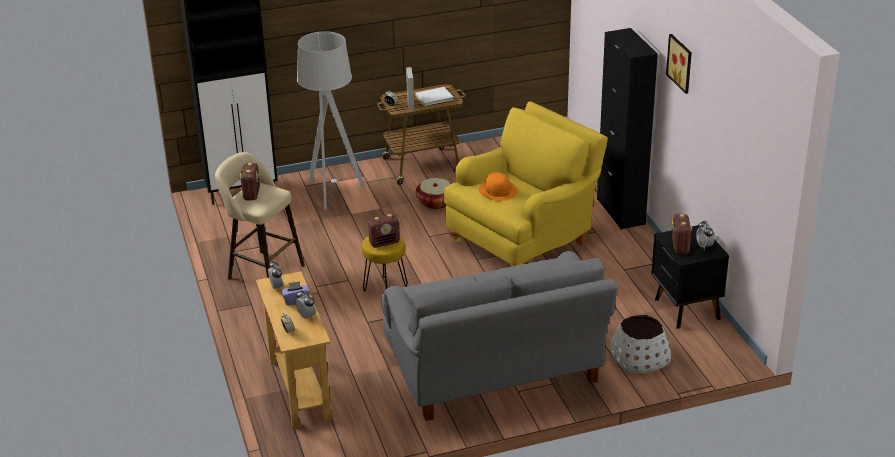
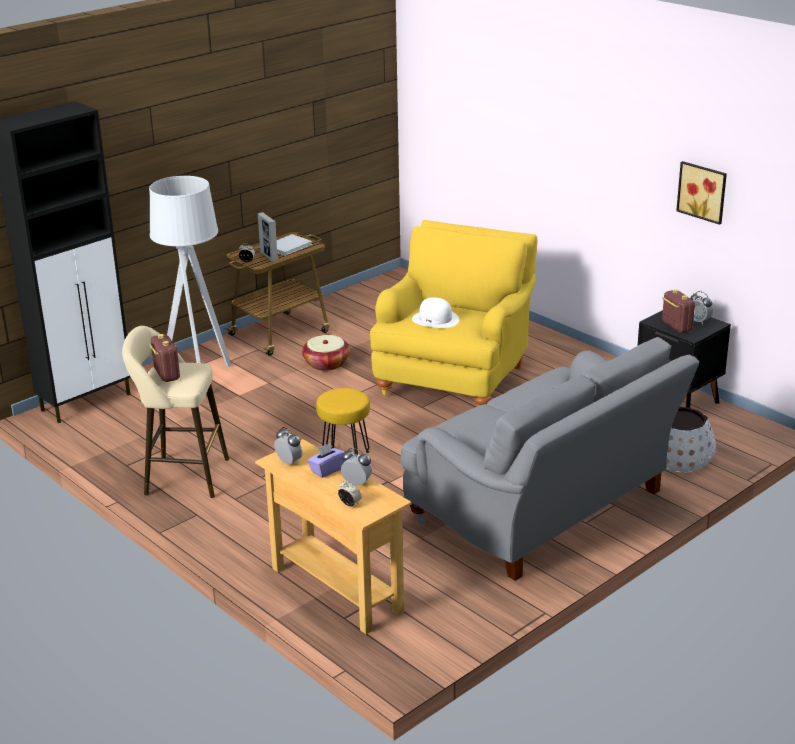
camera: 25 degrees left, 5 degrees down
radio [368,214,400,248] -> none
orange hat [478,172,517,201] -> white hat [412,297,459,328]
black cabinet [597,28,658,229] -> none
picture [666,34,692,94] -> picture moved to [676,161,727,225]

